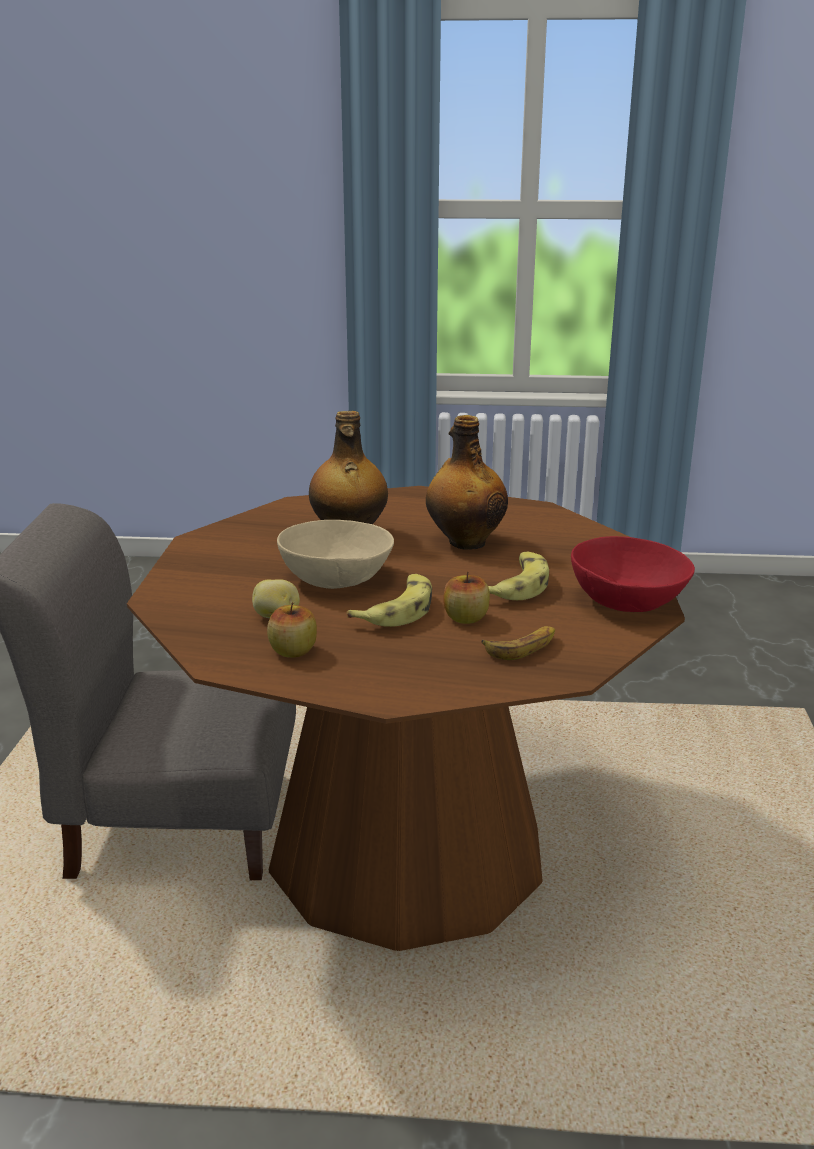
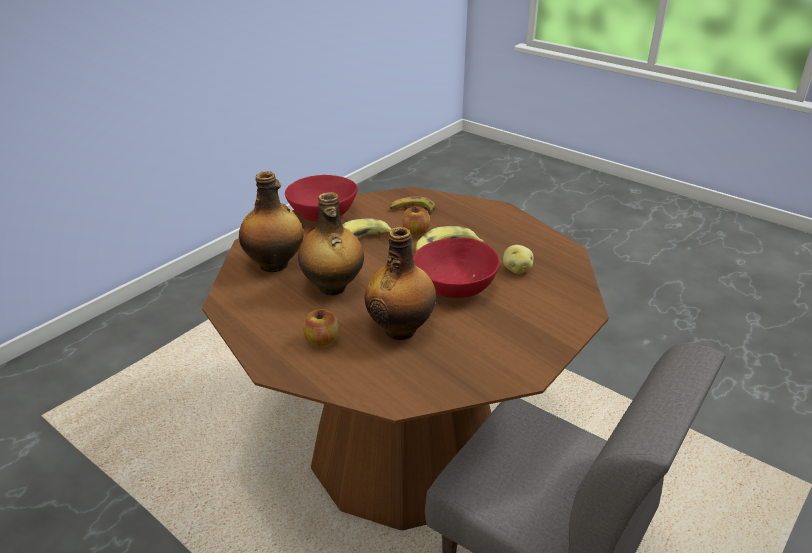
camera: 145 degrees left, 10 degrees up
apple [267,602,317,658] -> apple moved to [303,309,339,347]
beige bowl [277,520,394,589] -> red bowl [413,238,499,298]
none -> bottle [239,171,304,272]

